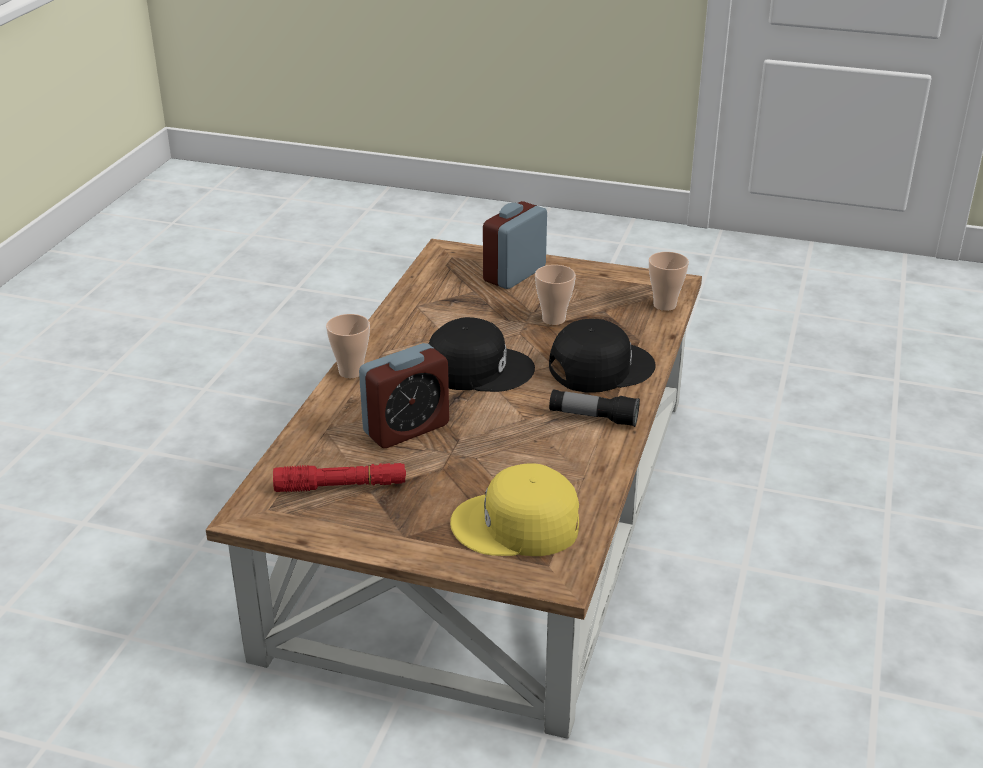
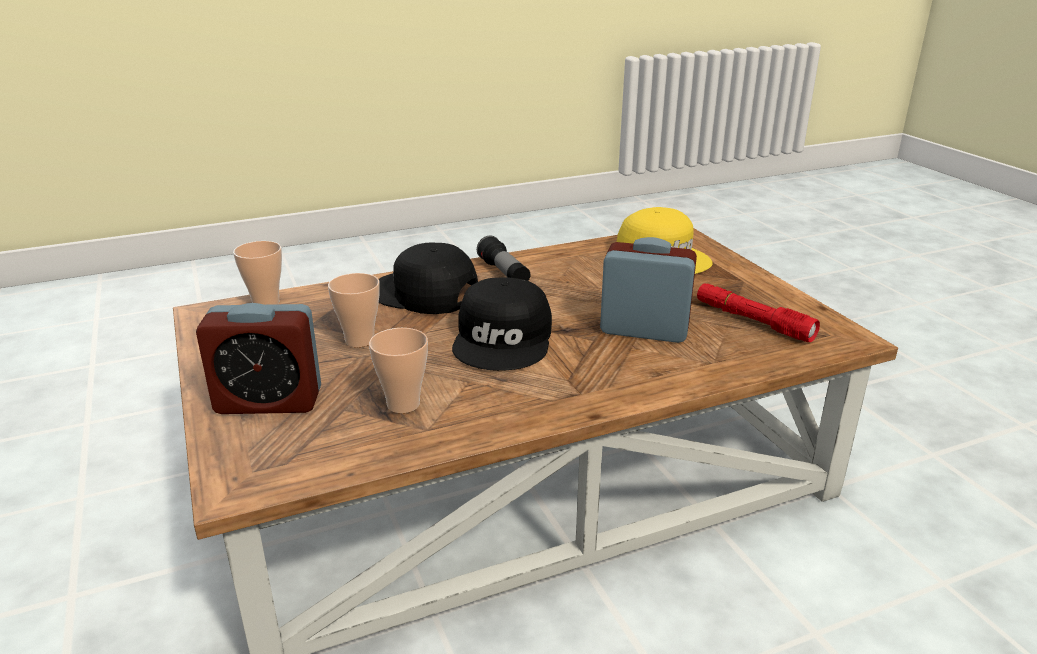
camera: 130 degrees left, 5 degrees down
cup [326,314,370,378] -> cup moved to [369,328,428,413]
black cap [428,317,535,392] -> black cap turned 135 degrees counterclockwise [452,277,552,371]

